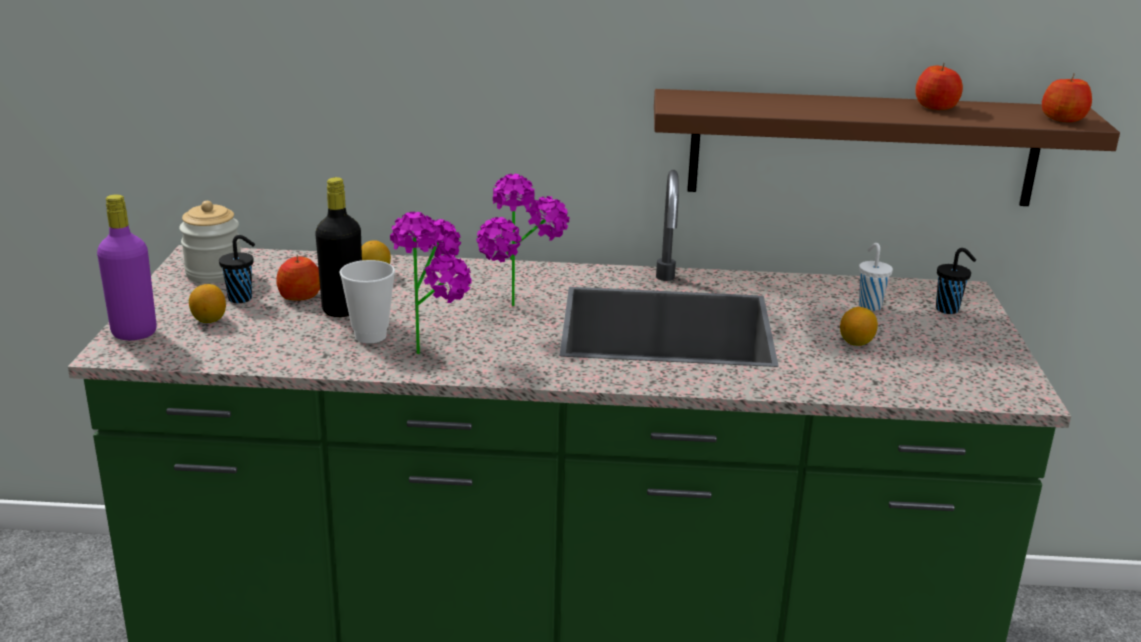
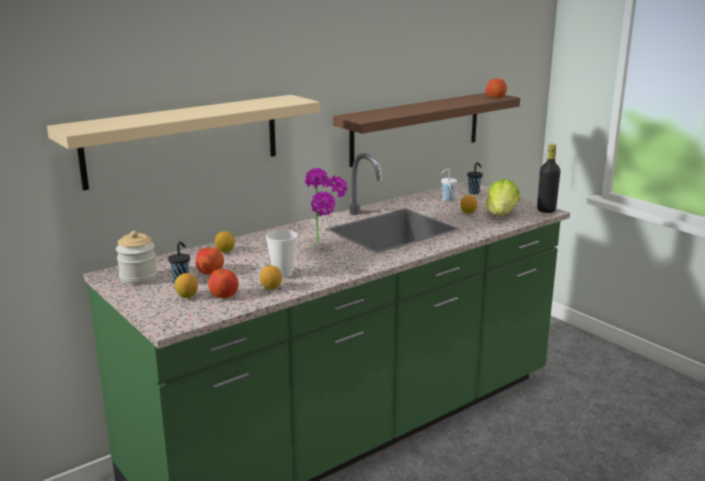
camera: 40 degrees left, 5 degrees down
purple bottle [97,195,157,340] -> none
black bottle [315,177,362,317] -> black bottle moved to [537,144,560,213]
potted plant [390,212,471,354] -> none
apple [915,63,963,110] -> apple moved to [208,269,238,298]
none -> beige shelf [47,95,320,191]
none -> lemon [260,266,282,290]
none -> lettuce [486,179,520,215]

